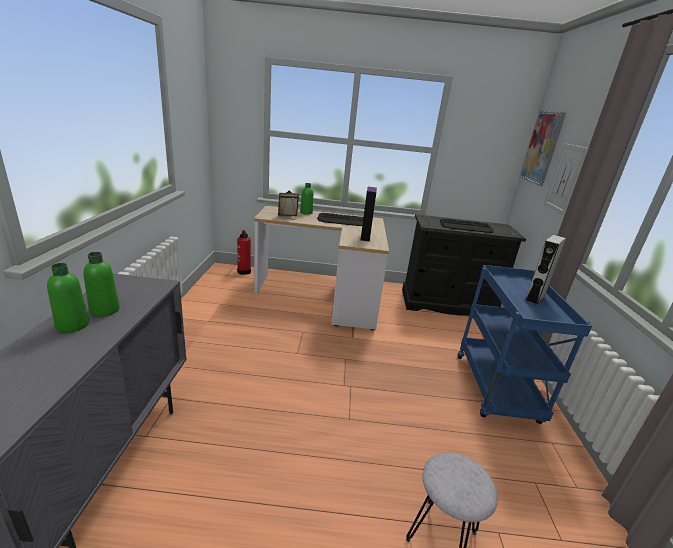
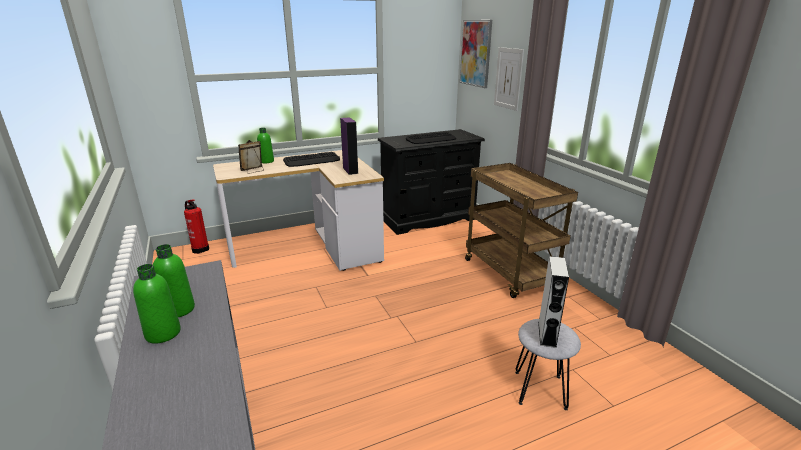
camera: 25 degrees left, 0 degrees up
blue cart [457,265,592,424] -> brown cart [465,163,578,298]
grey speaker [525,235,566,305] -> grey speaker moved to [538,256,569,348]

